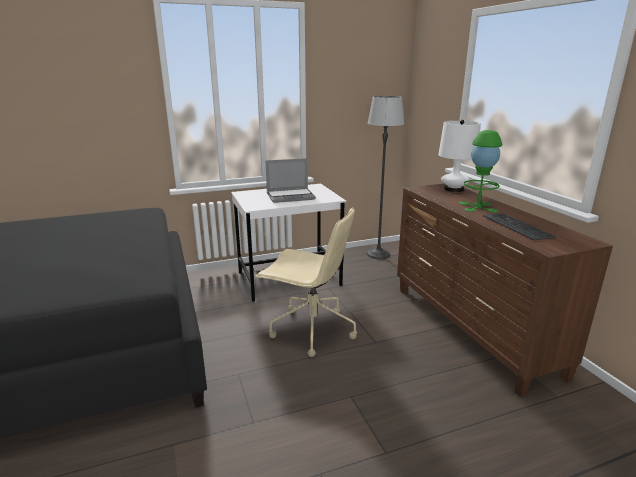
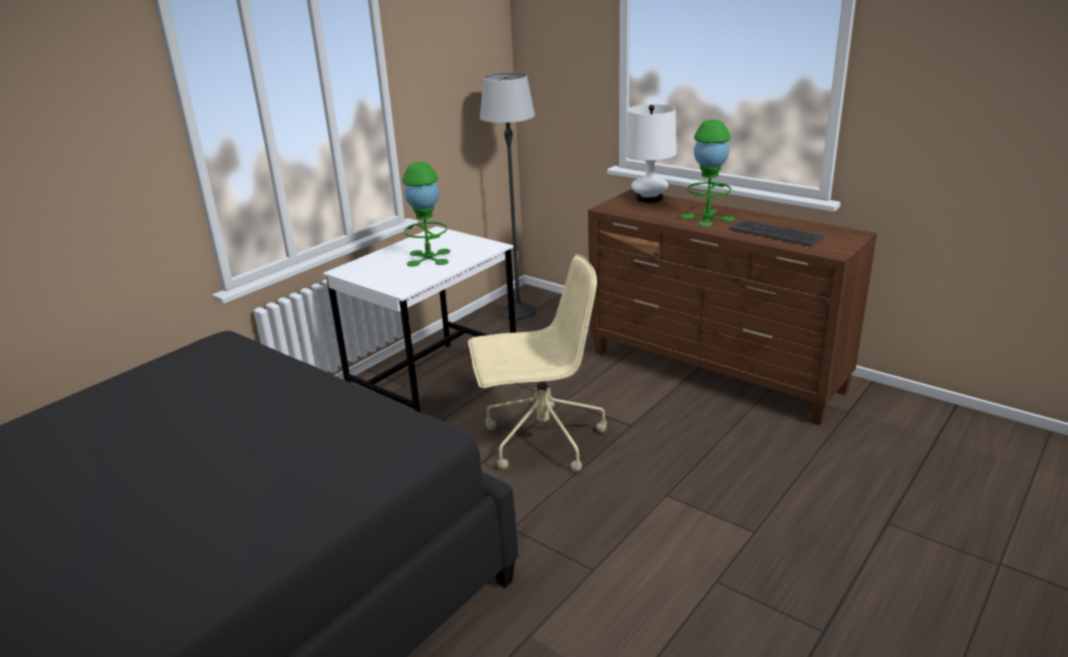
camera: 30 degrees left, 5 degrees up
laptop [266,158,316,203] -> green table lamp [402,162,450,267]

